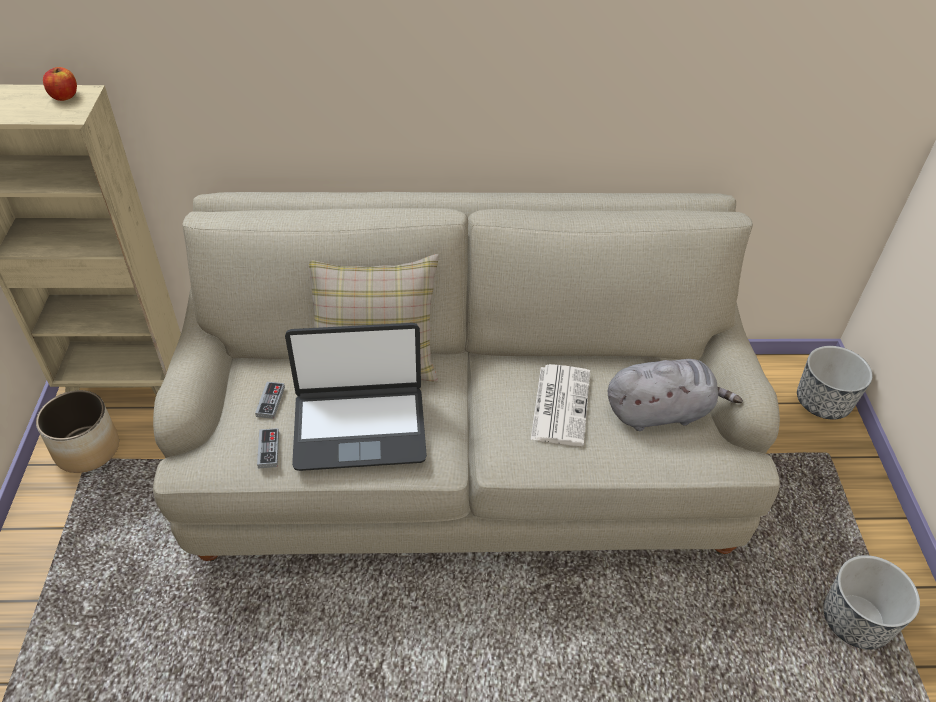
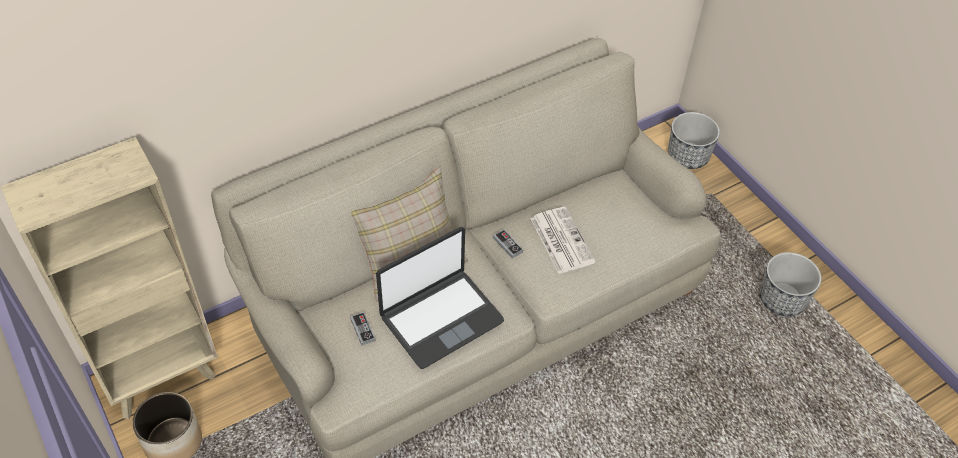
camera: 30 degrees left, 5 degrees up
apple [43,67,77,101] -> none
game controller [257,428,279,469] -> game controller moved to [493,230,523,259]
grey plush toy [608,359,743,431] -> none

